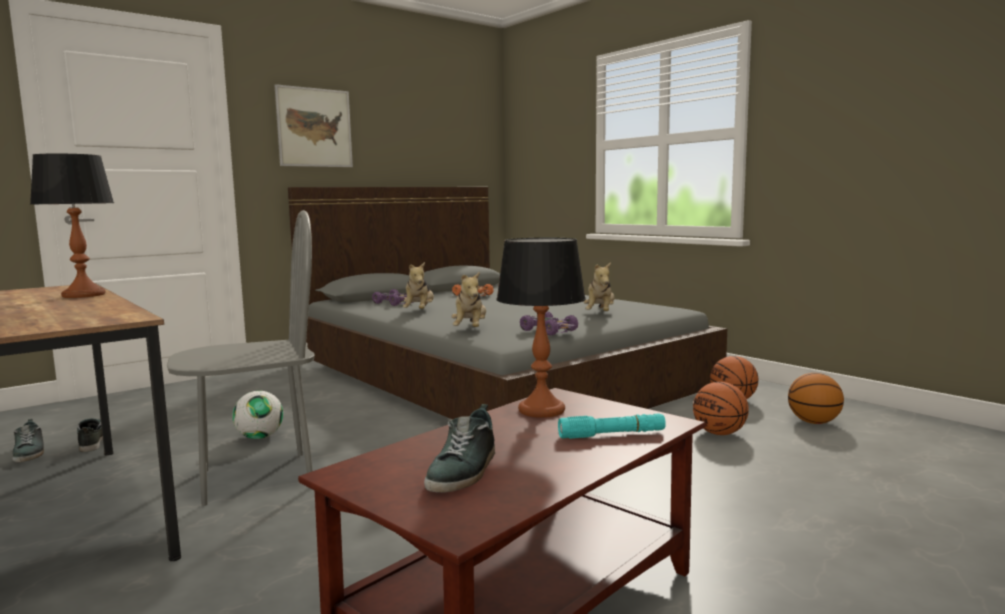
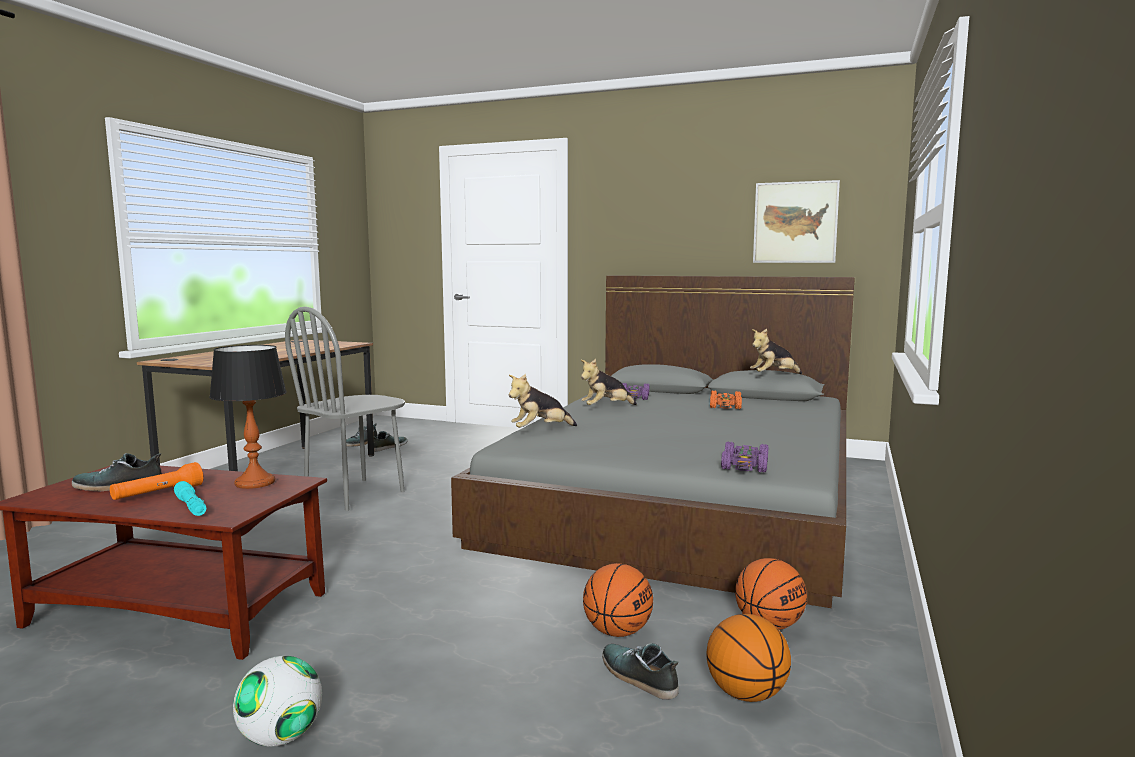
camera: 60 degrees right, 0 degrees up
table lamp [30,154,114,298] -> none
grey chair [167,210,315,506] -> grey chair turned 90 degrees clockwise [285,306,405,511]
football [232,391,283,439] -> football moved to [233,656,322,747]
picture [275,84,353,167] -> picture moved to [753,180,840,263]
purple toy car [520,312,578,335] -> purple toy car moved to [721,441,768,473]
plush toy [583,262,615,311] -> plush toy moved to [750,329,802,374]
none -> orange flashlight [110,462,204,500]
none -> shoe [602,643,679,700]

